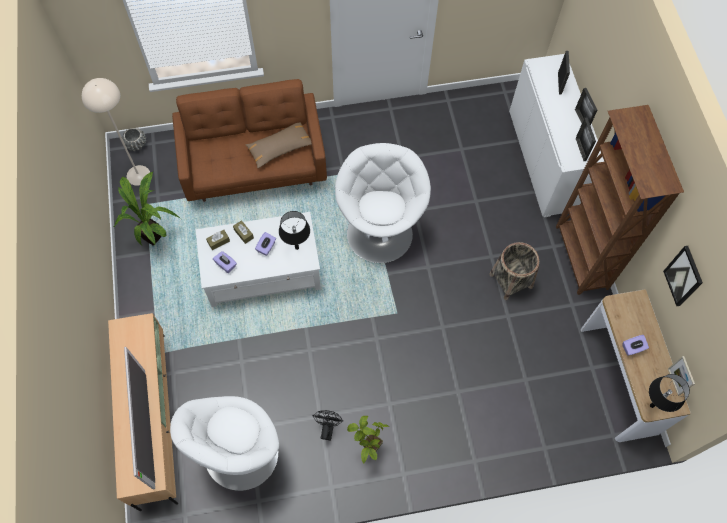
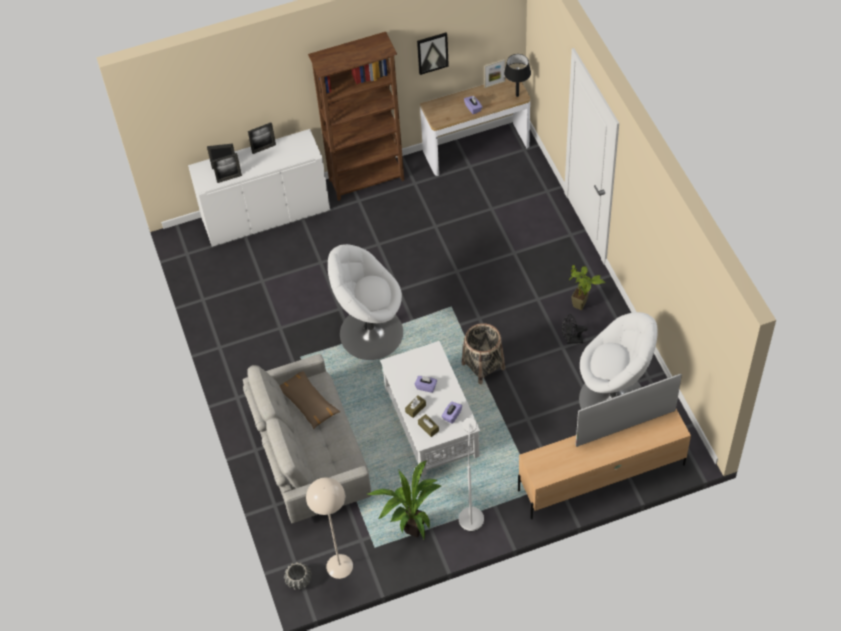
camera: 95 degrees left, 10 degrees down
brown sofa [172,79,327,202] -> grey sofa [243,354,372,523]
black table lamp [279,211,310,250] -> none
basket [489,242,539,300] -> basket moved to [462,323,505,384]
picture frame [576,118,596,161] -> picture frame moved to [212,153,242,183]
none -> white floor lamp [459,418,484,531]

